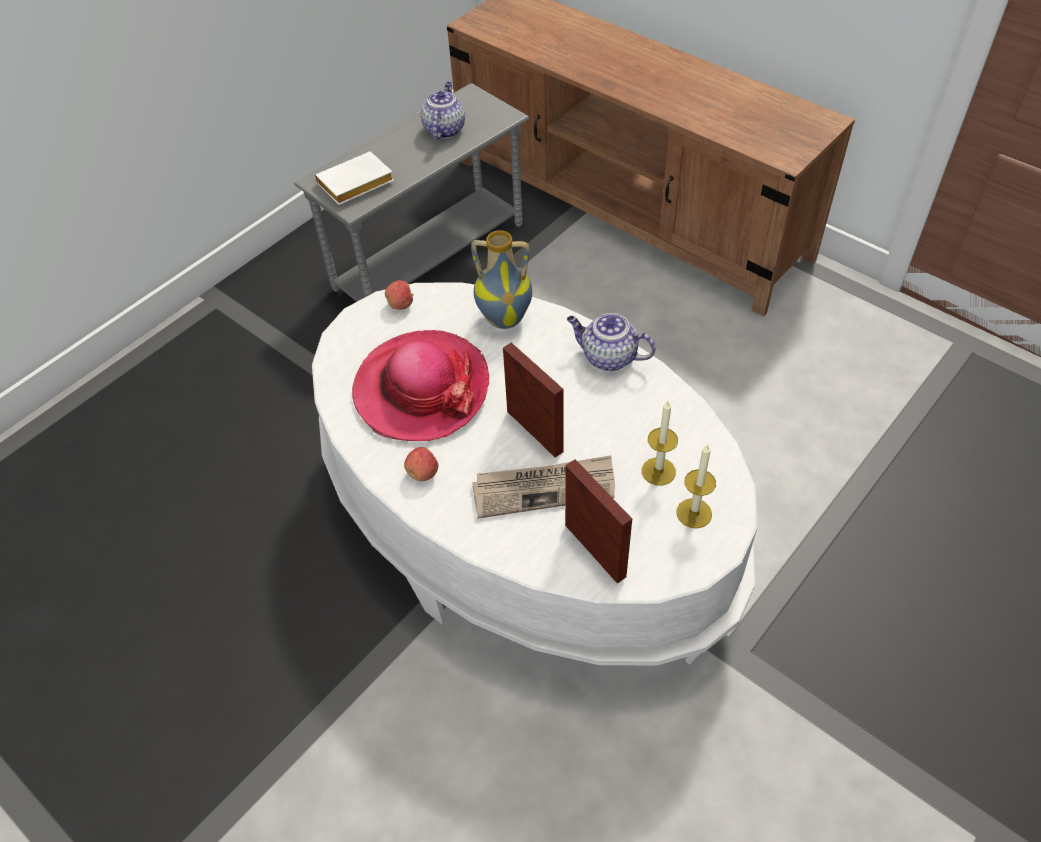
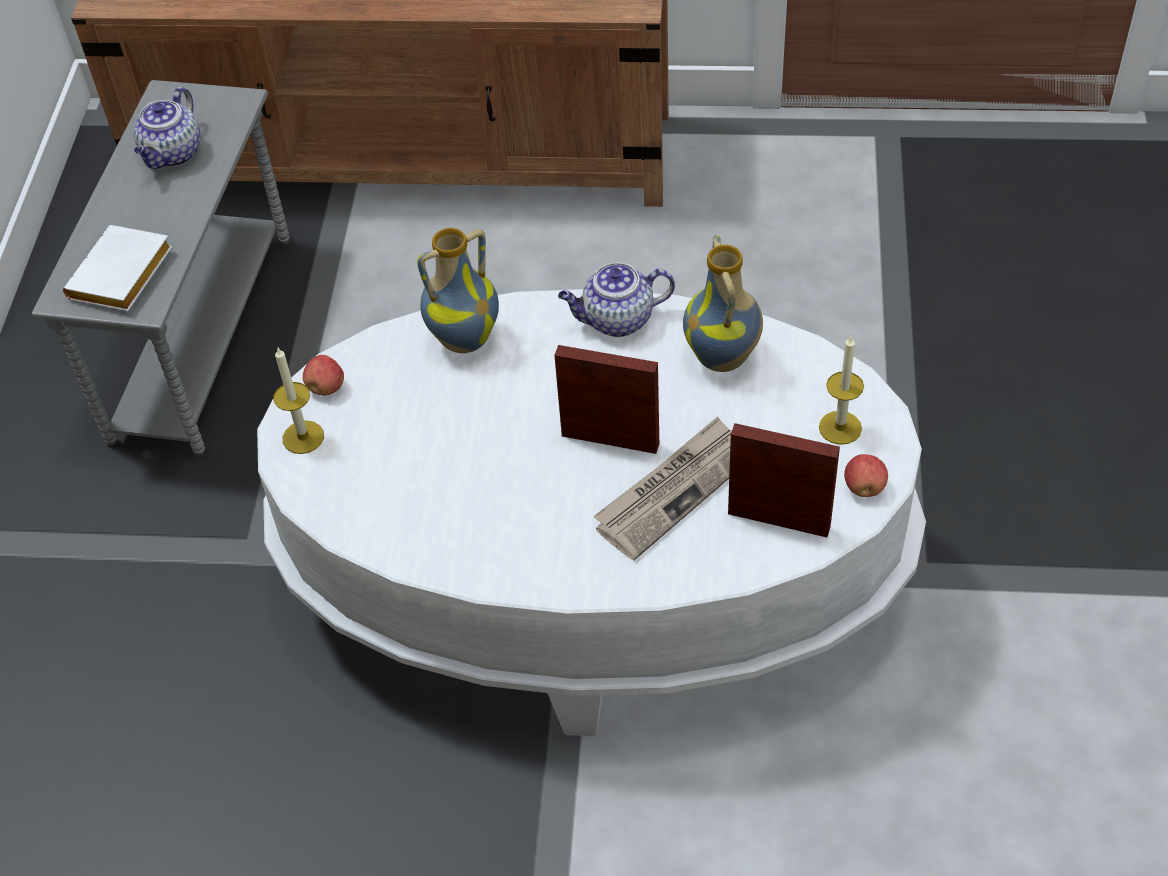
camera: 35 degrees left, 0 degrees up
hat [352,330,489,441] -> none
apple [404,447,438,481] -> apple moved to [844,454,888,497]
teapot [421,82,465,139] -> teapot turned 135 degrees counterclockwise [134,87,201,169]
candle [642,401,678,486] -> candle moved to [273,346,324,454]
none -> vase [683,235,763,372]

